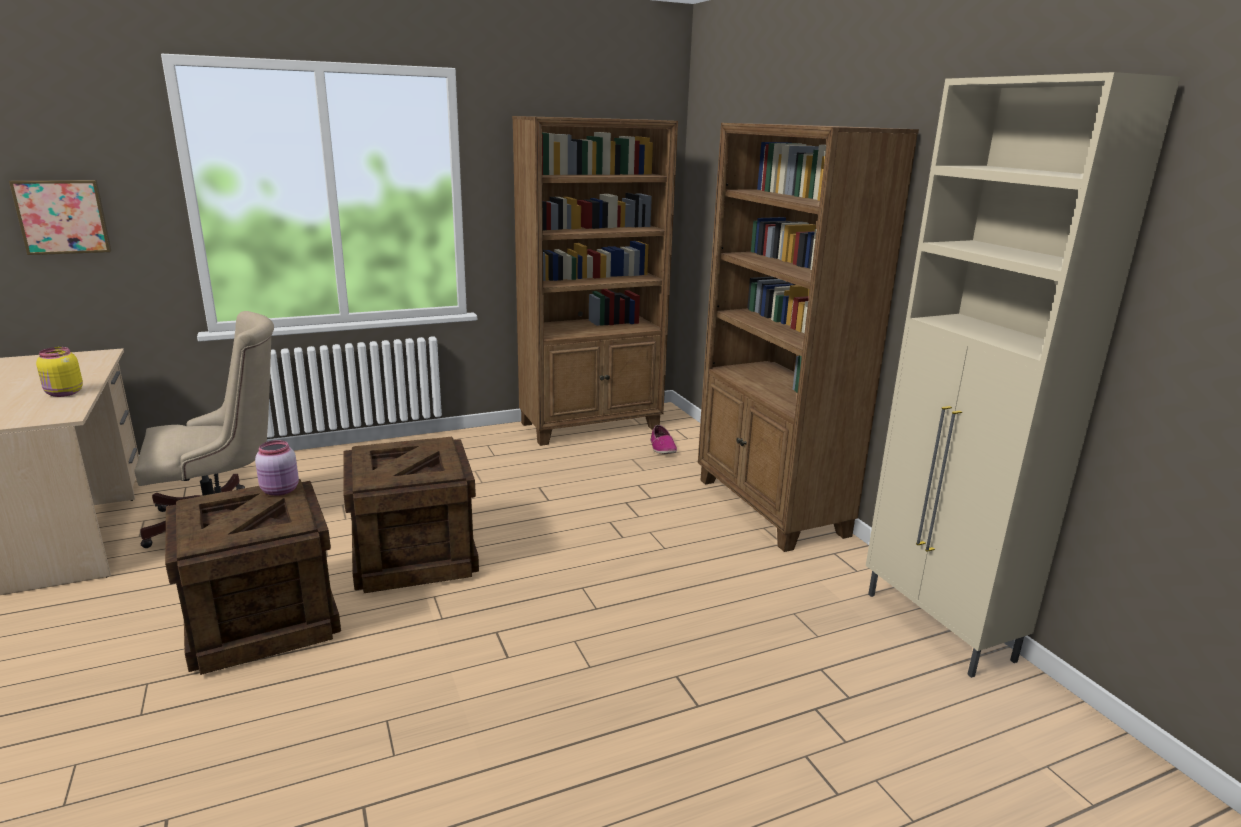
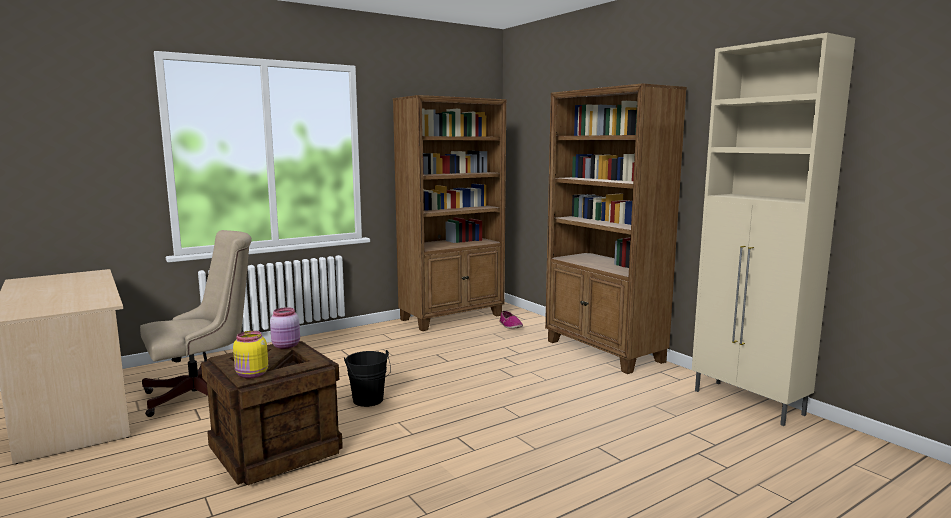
camera: 10 degrees left, 10 degrees down
picture [9,180,111,255] -> none
yellow jar [36,347,83,397] -> yellow jar moved to [233,331,268,379]
crate [344,436,479,593] -> black bucket [344,350,391,407]

